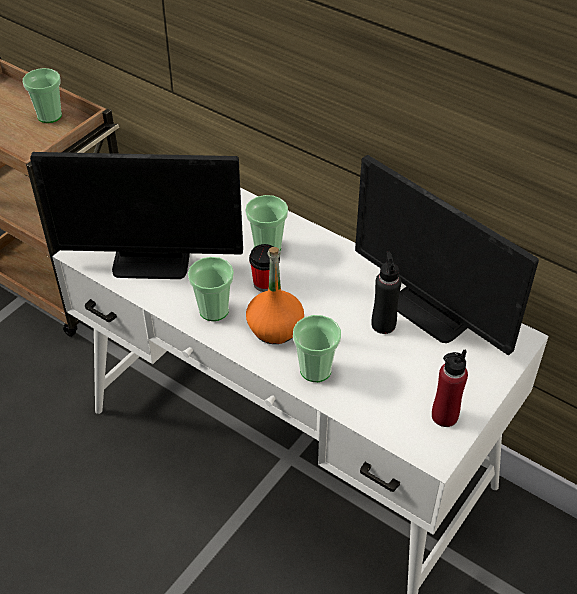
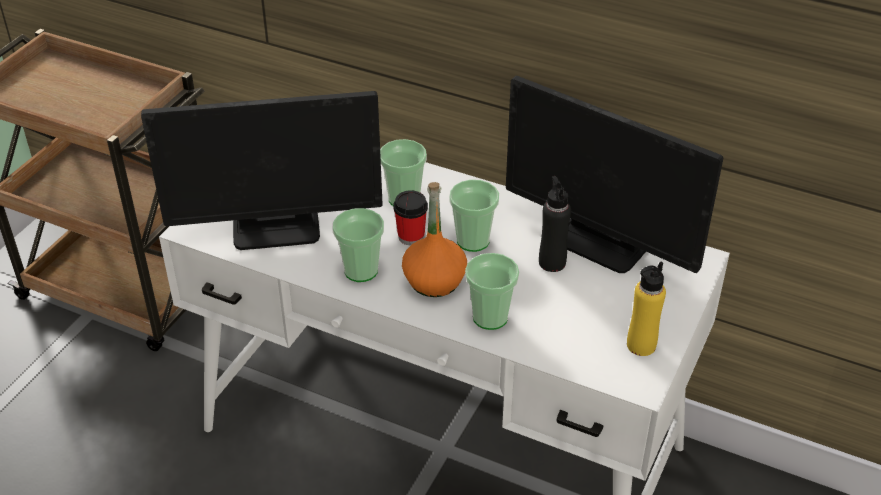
camera: 10 degrees left, 5 degrees down
cup [23,68,62,123] -> cup moved to [449,180,499,252]
red bottle [432,350,468,427] -> yellow bottle [627,261,666,356]

